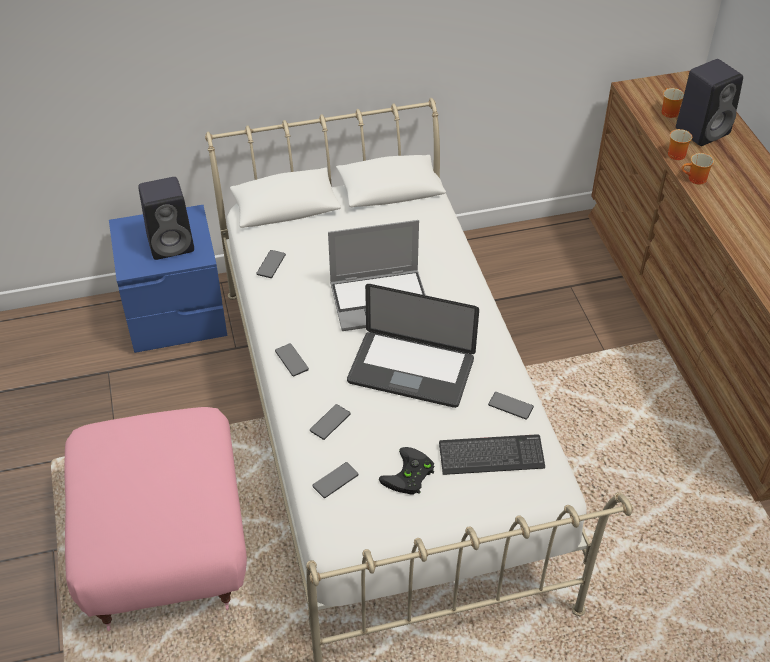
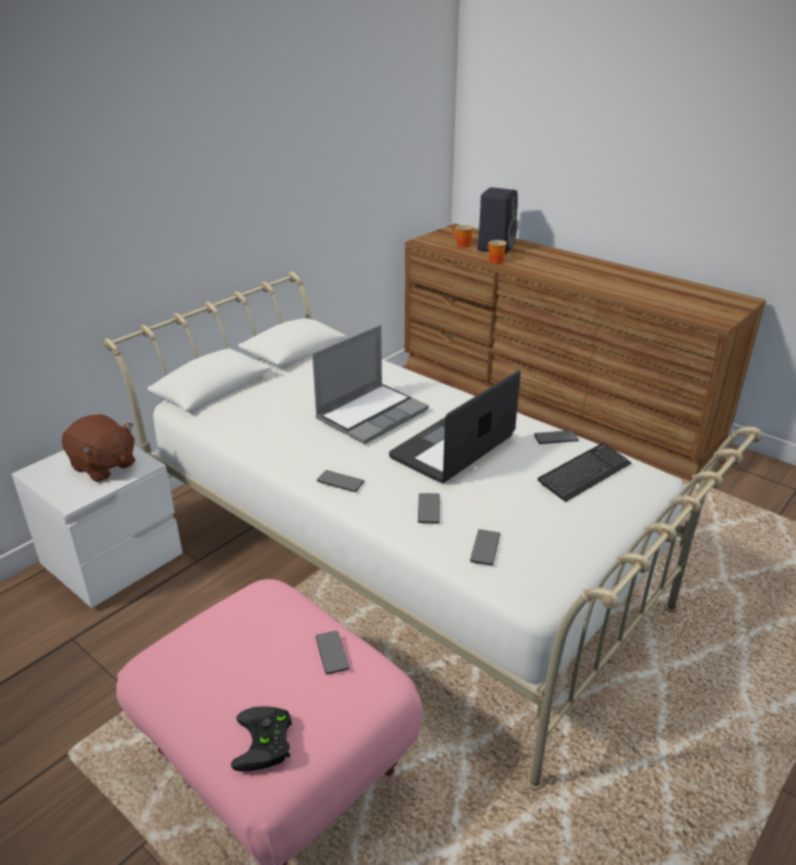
camera: 35 degrees left, 15 degrees down
blue nightstand [109,205,227,353] -> white nightstand [11,446,183,608]
black speaker [138,177,194,260] -> brown plush toy [62,414,136,482]
phone [256,250,286,278] -> phone moved to [316,631,349,674]
laptop [347,284,479,408] -> laptop turned 150 degrees clockwise [389,370,521,483]
black game controller [379,447,434,495] -> black game controller moved to [231,706,292,771]
mug [681,153,714,185] -> none

